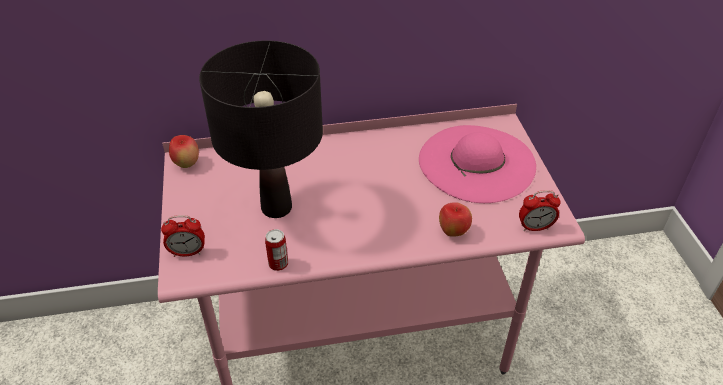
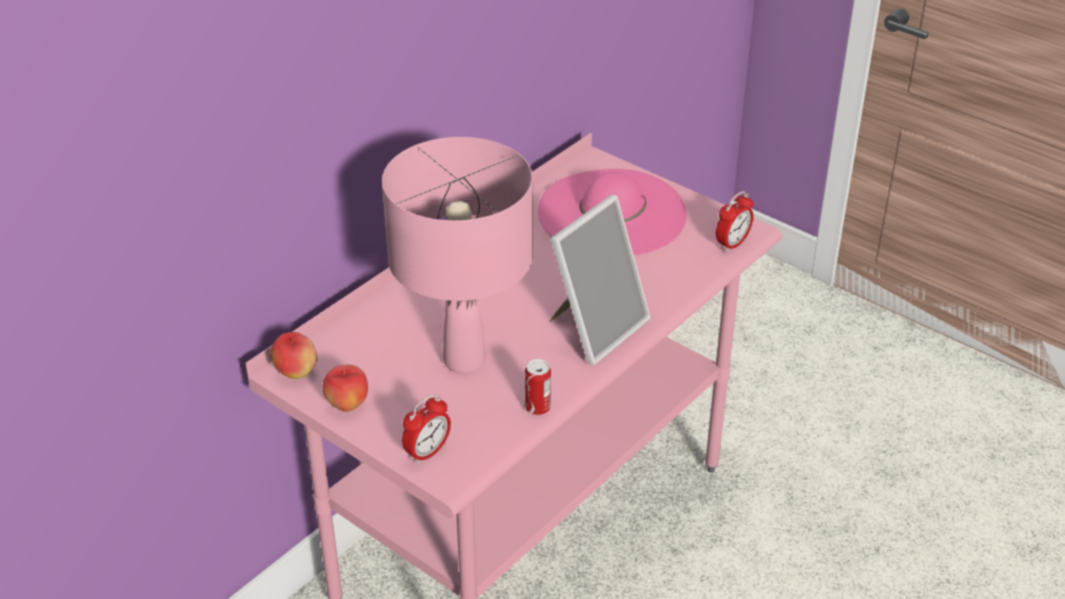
camera: 40 degrees left, 5 degrees down
black table lamp [199,41,323,218] -> pink table lamp [382,137,533,373]
apple [439,202,472,237] -> apple moved to [323,365,368,412]
none -> picture frame [549,195,651,365]

